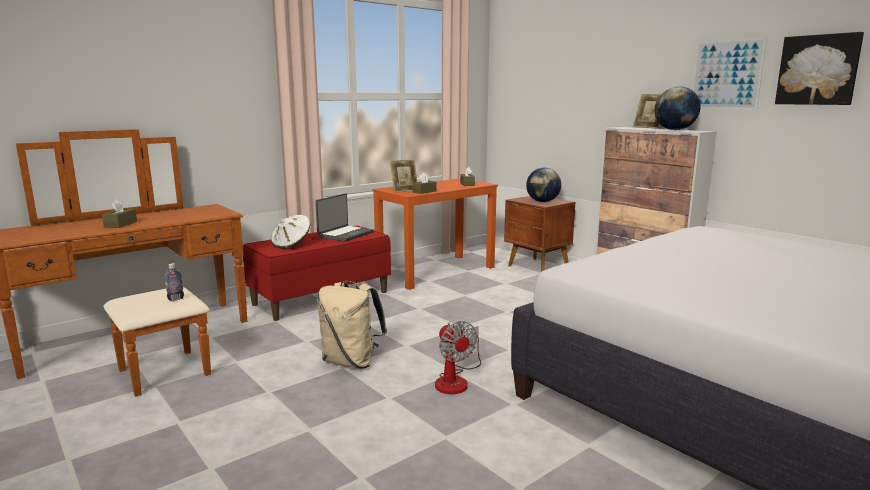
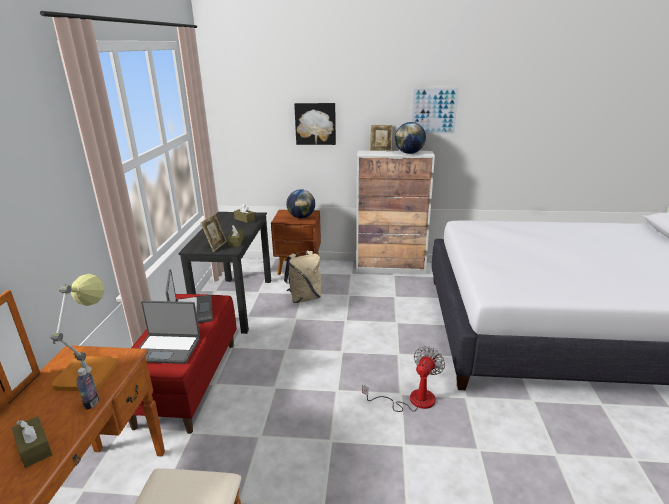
camera: 45 degrees left, 10 degrees up
bottle [165,263,184,301] -> bottle moved to [76,368,99,410]
white hat [271,215,310,249] -> laptop [138,301,200,364]
beige backpack [317,281,387,369] -> beige backpack moved to [284,251,321,303]
orange desk [372,179,498,290] -> black desk [179,212,271,334]
fan [435,321,481,394] -> fan turned 75 degrees counterclockwise [362,346,445,412]
picture [775,32,864,105] -> picture moved to [294,103,336,145]
none -> table lamp [50,274,118,391]

